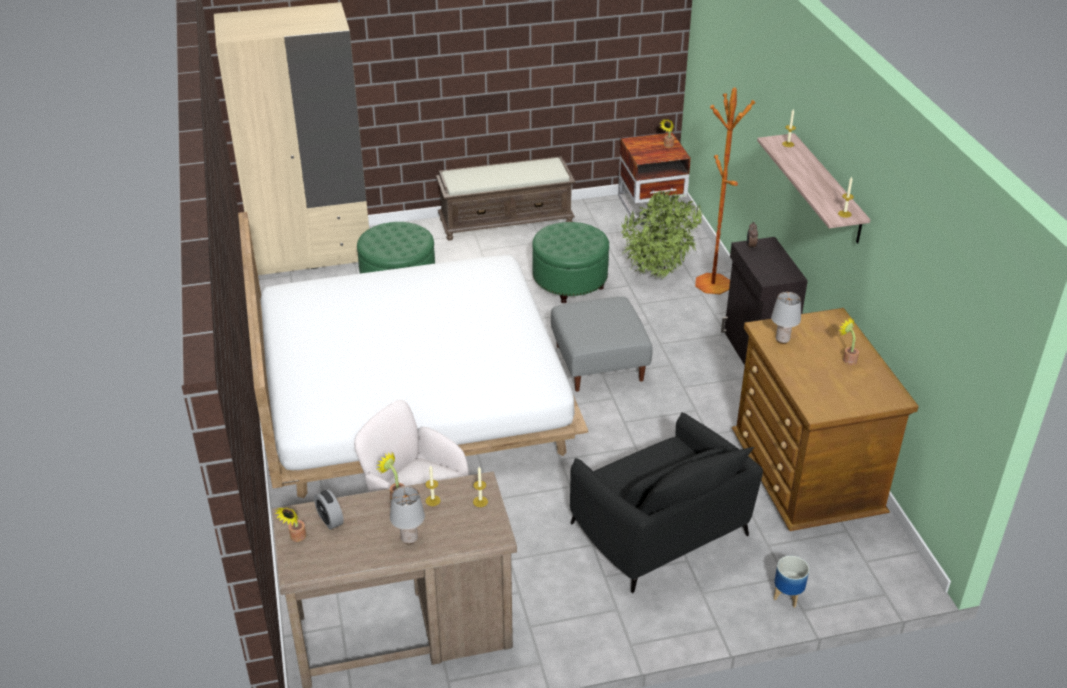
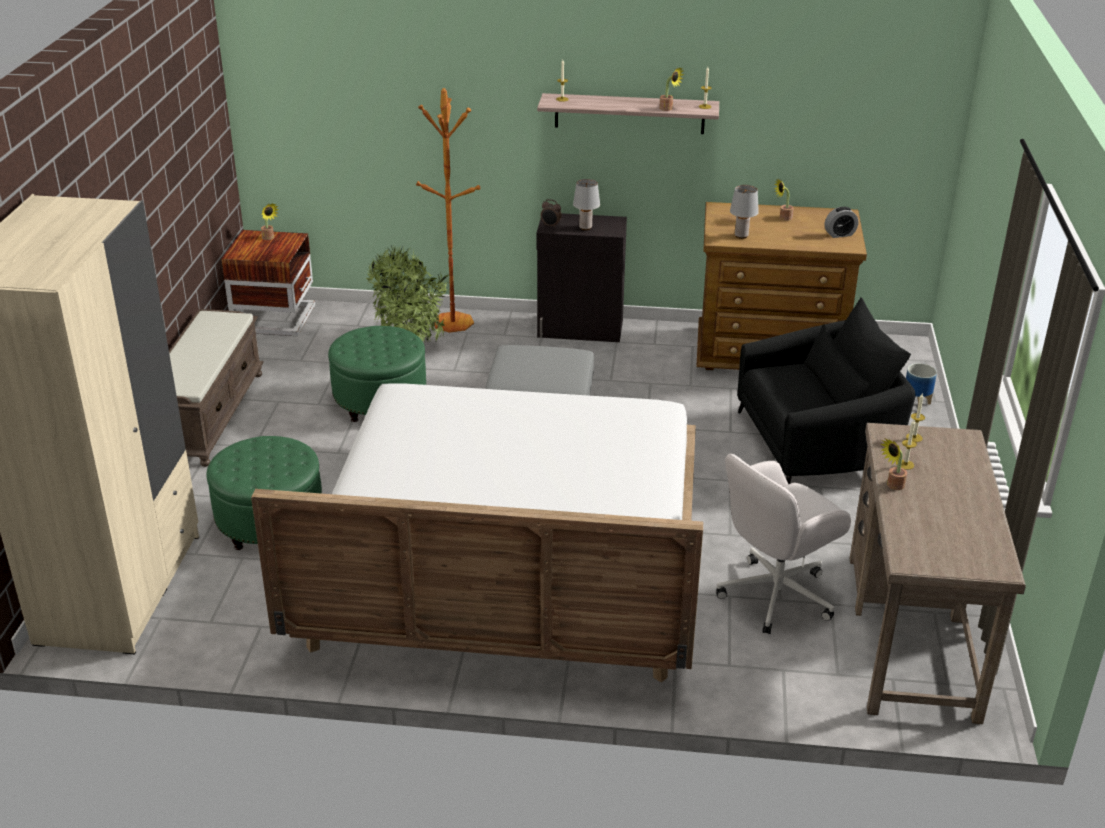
camera: 70 degrees left, 5 degrees down
potted plant [275,507,306,542] -> potted plant moved to [659,67,684,111]
alarm clock [314,489,344,530] -> alarm clock moved to [825,207,858,238]
grey table lamp [390,486,425,544] -> grey table lamp moved to [573,179,600,230]

